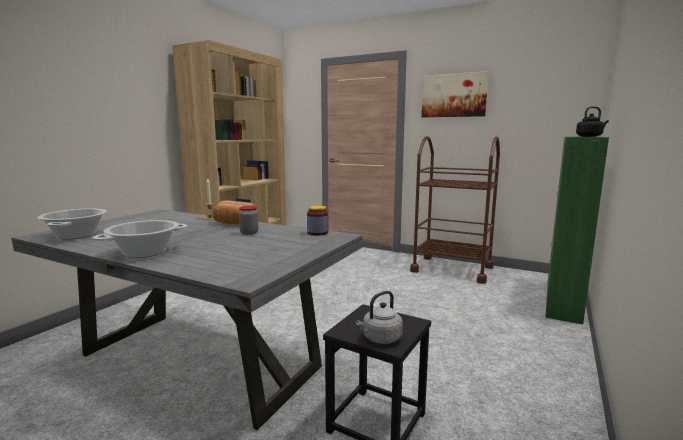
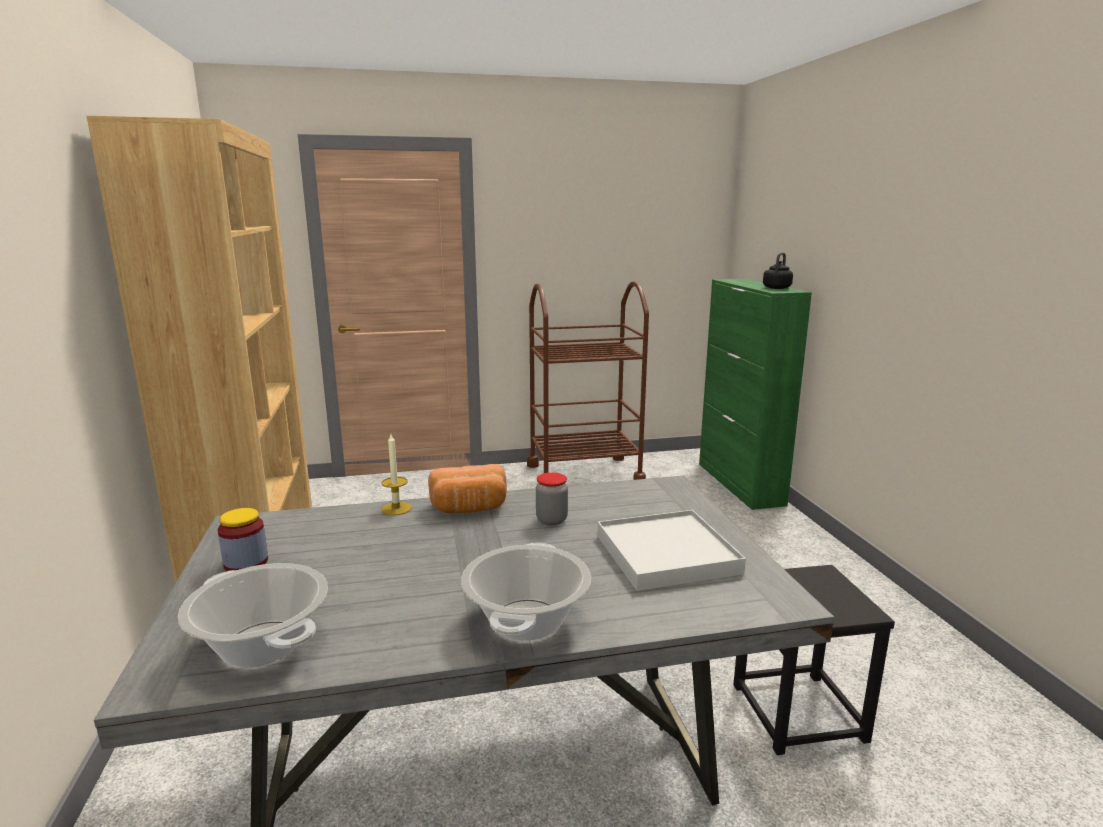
camera: 40 degrees left, 5 degrees up
jar [307,205,328,236] -> jar moved to [218,508,268,571]
grey kettle [356,291,403,344] -> none
picture [422,71,489,117] -> none
none -> white tray [597,510,746,591]

